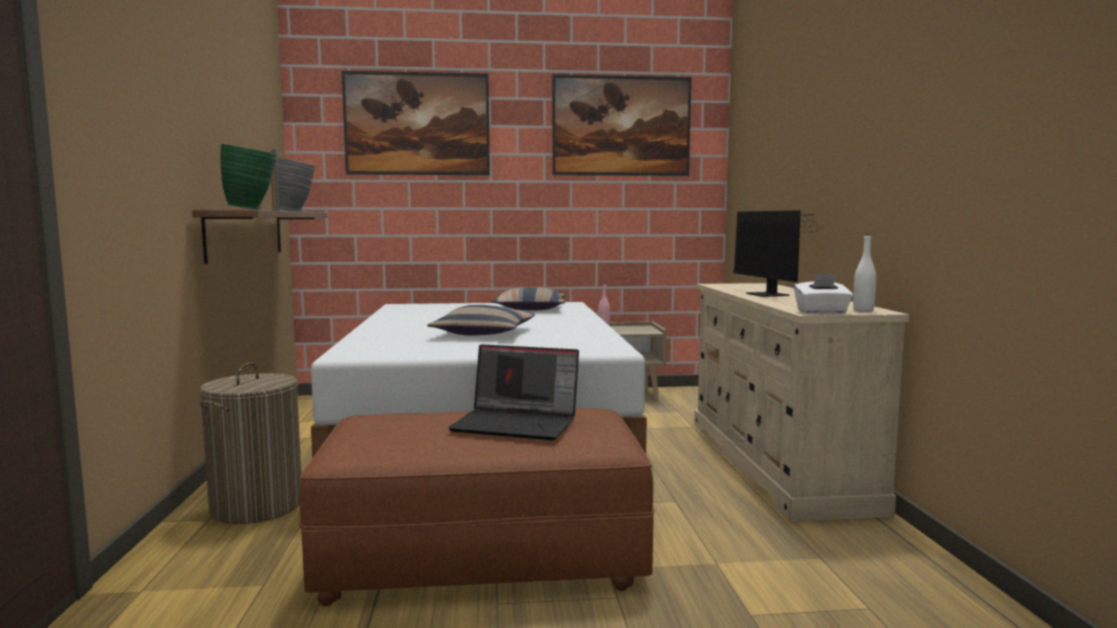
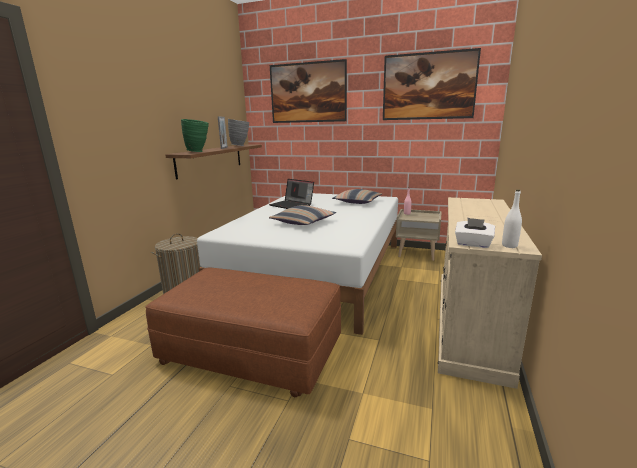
camera: 25 degrees right, 10 degrees up
laptop [448,344,579,440] -> laptop moved to [269,179,314,209]
monitor [733,210,824,297] -> none

